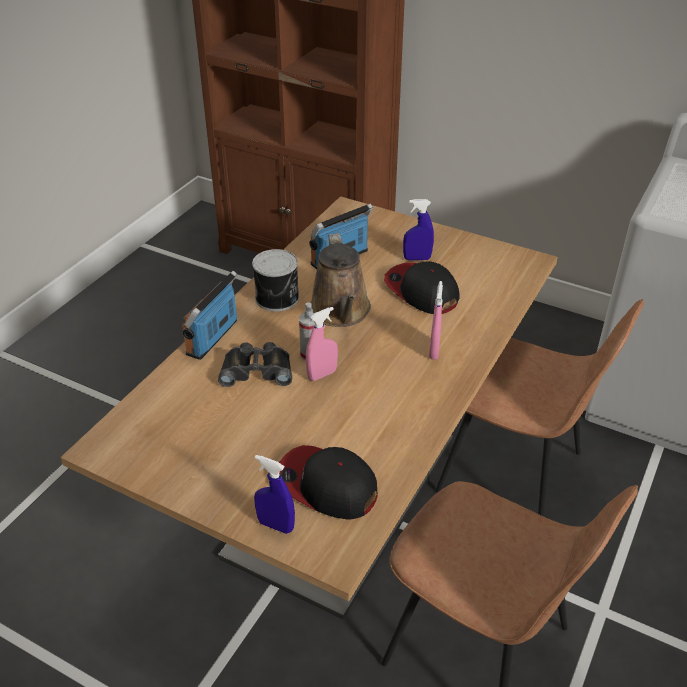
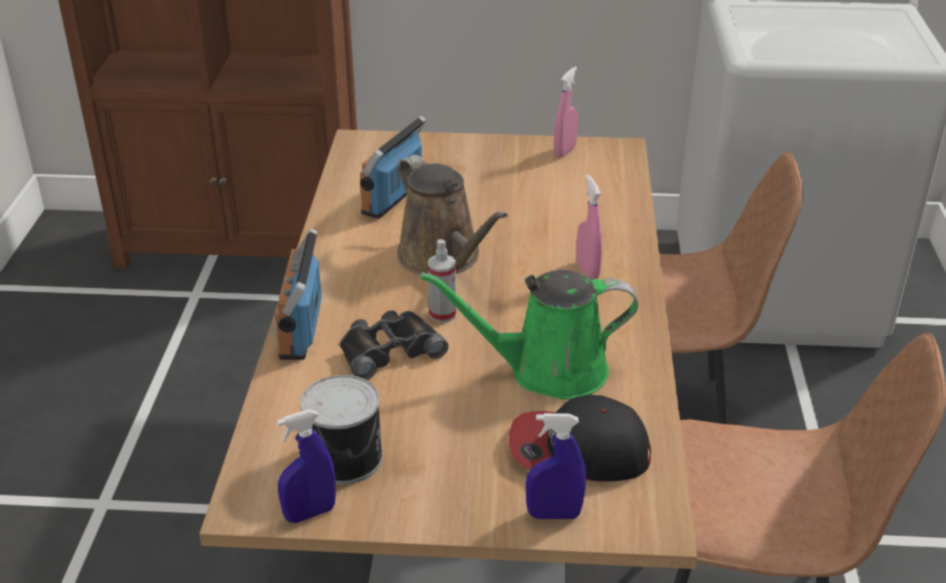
camera: 25 degrees left, 5 degrees down
can [252,249,299,312] -> can moved to [300,375,383,485]
pink spray bottle [306,307,338,381] -> pink spray bottle moved to [554,67,578,157]
cap [384,261,460,314] -> none
blue spray bottle [403,199,434,260] -> blue spray bottle moved to [276,410,336,523]
none -> green watering can [420,270,638,399]

